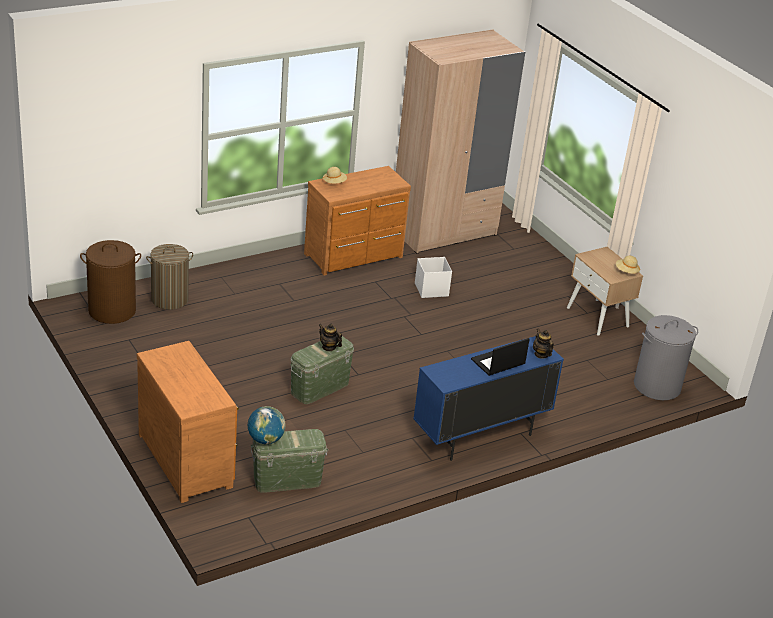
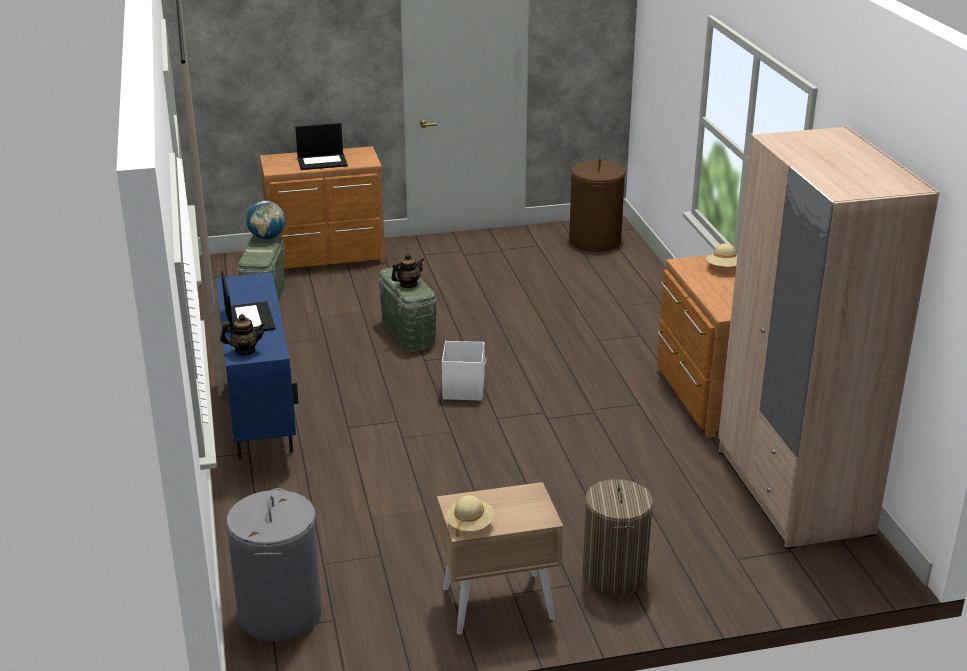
camera: 110 degrees right, 5 degrees down
laundry basket [146,244,193,310] -> laundry basket moved to [583,478,653,595]
white storage box [415,257,452,298] -> white storage box moved to [442,341,486,400]
none -> laptop [295,123,348,170]

